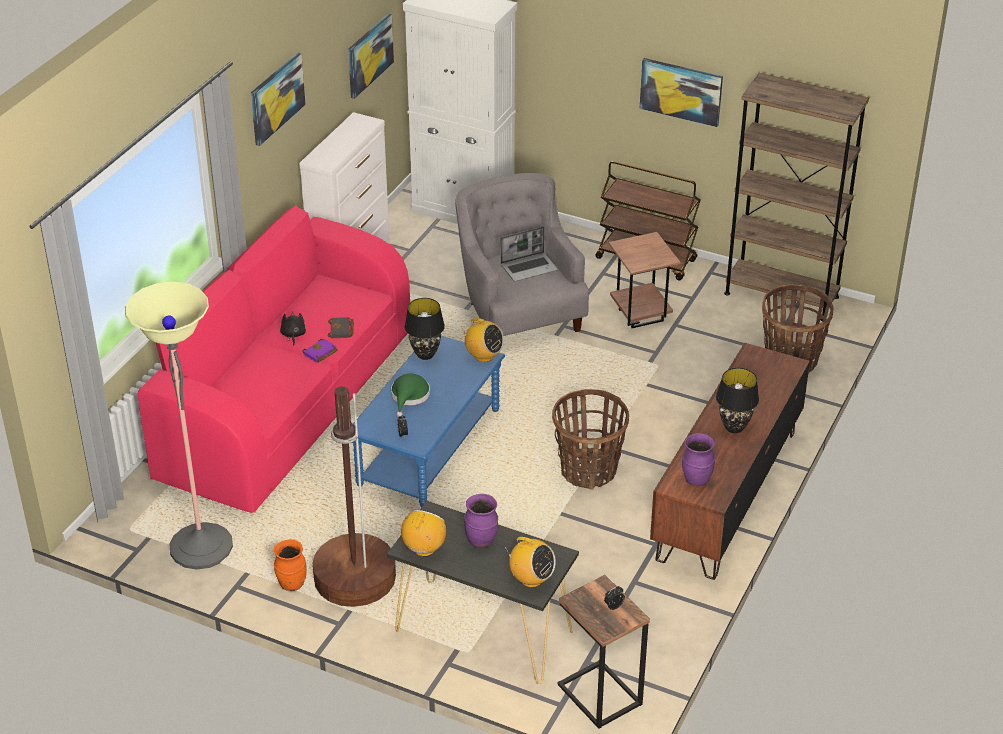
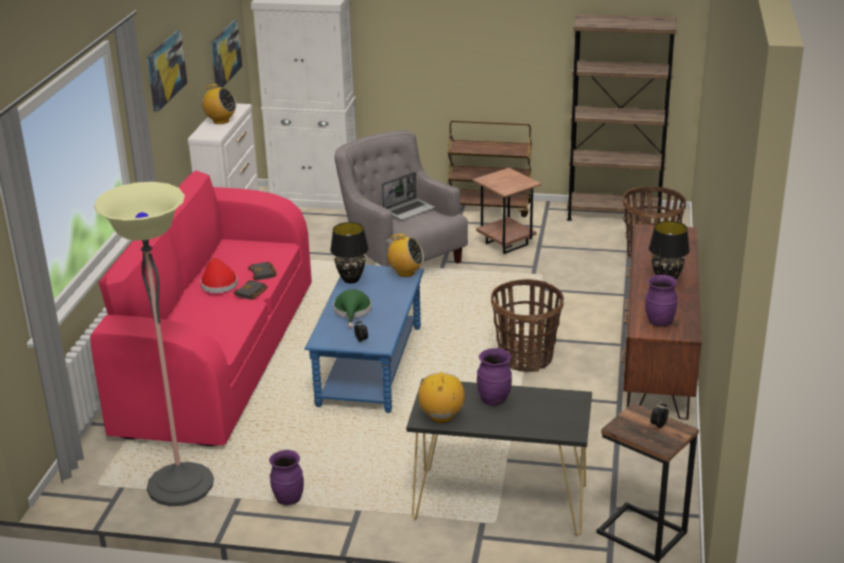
camera: 15 degrees left, 10 degrees down
orange vase [274,539,307,591] -> purple vase [269,450,304,505]
black plush toy [280,311,306,346] -> red hat [201,258,238,293]
purple book [302,339,338,362] -> black book [234,280,268,300]
brown floor lamp [313,386,396,607] -> none
radio [505,537,556,588] -> radio moved to [200,84,237,124]
picture [640,58,723,127] -> none

